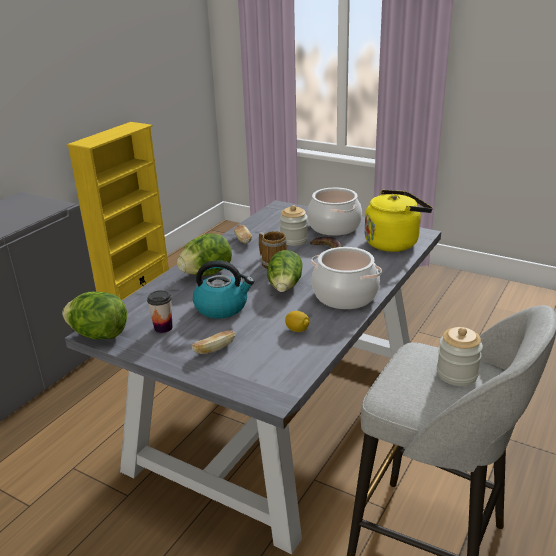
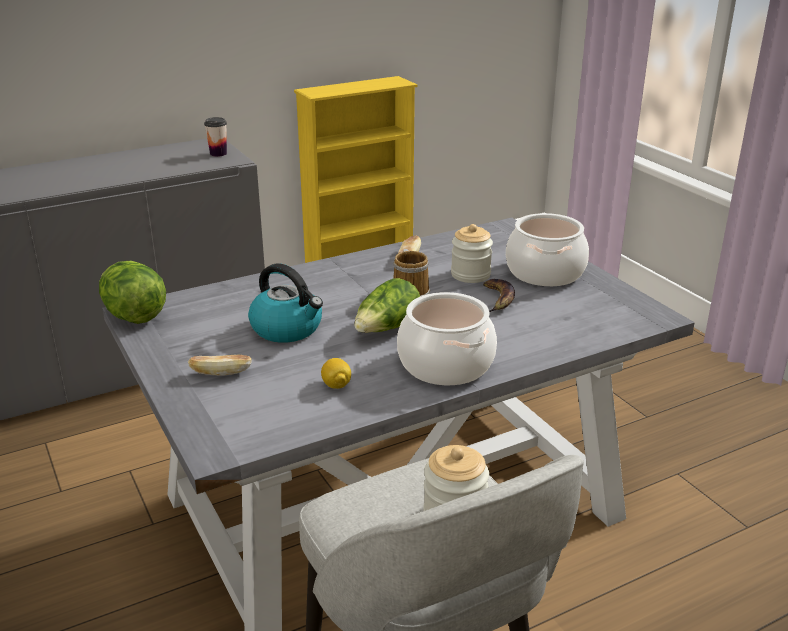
camera: 30 degrees right, 0 degrees up
cup [147,290,172,333] -> cup moved to [204,117,227,157]
lettuce [177,233,232,276] -> none
yellow kettle [365,190,433,252] -> none

